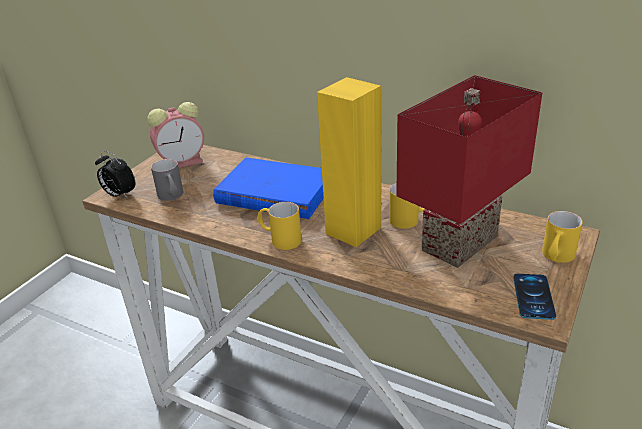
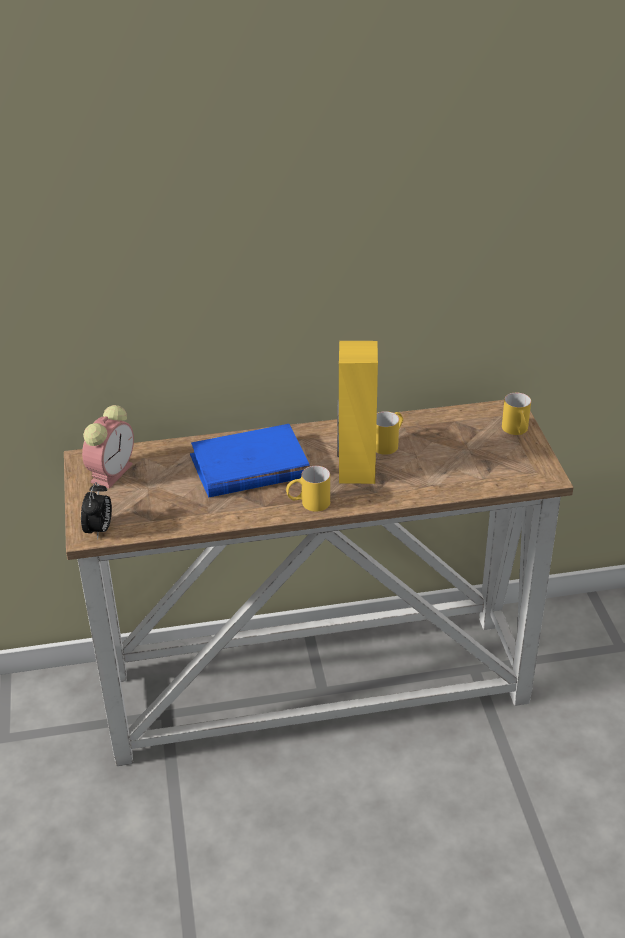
camera: 40 degrees left, 5 degrees up
alarm clock [95,151,135,199] -> alarm clock turned 75 degrees counterclockwise [81,482,112,540]
grey mug [151,159,183,201] -> none
red table lamp [396,75,542,268] -> none
phone [513,274,556,320] -> none

